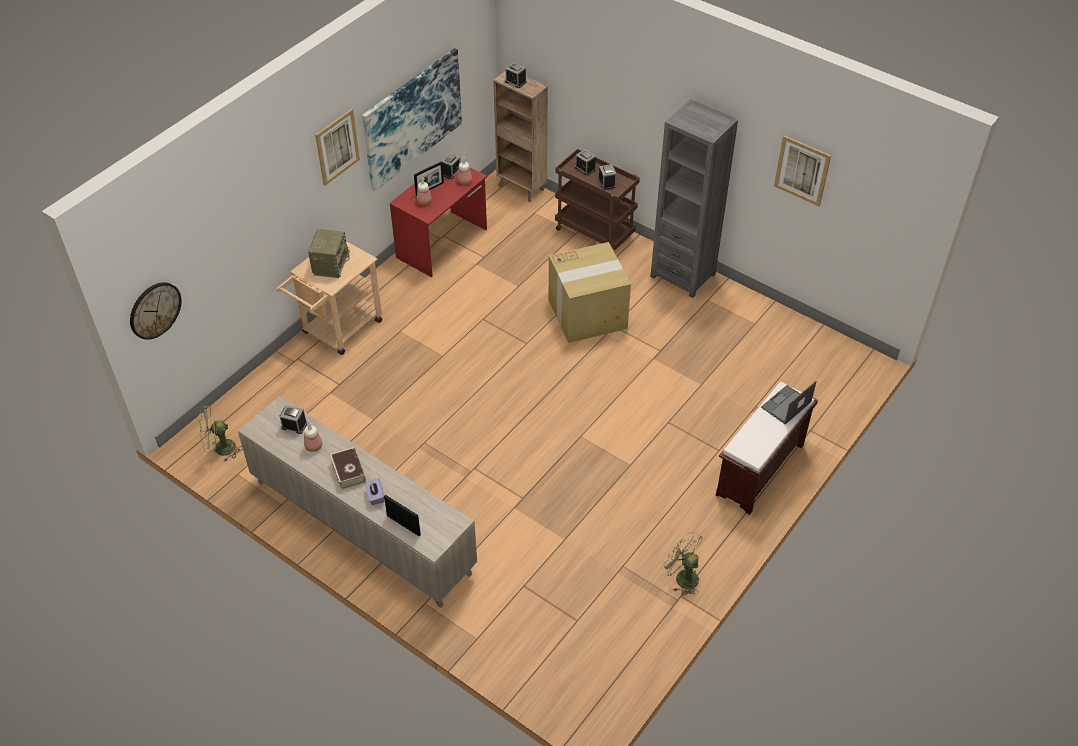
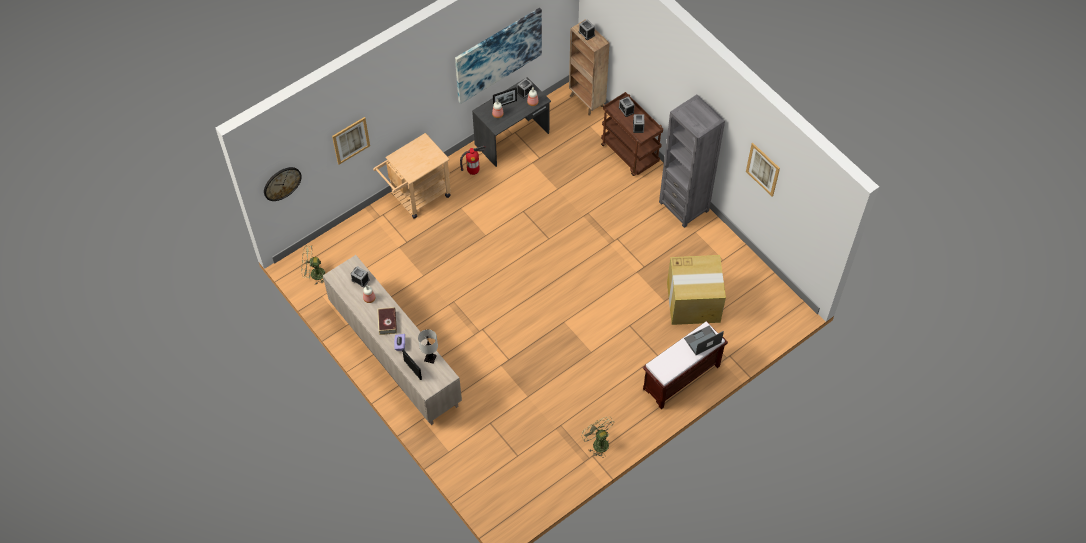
camera: 15 degrees right, 10 degrees up
radio [308,229,350,278] -> none
picture [315,109,360,186] -> picture moved to [332,117,370,165]
red desk [389,167,487,277] -> grey desk [472,77,551,167]
cardboard box [549,242,631,343] -> cardboard box moved to [667,255,726,325]
none -> white table lamp [418,329,438,364]
none -> fire extinguisher [460,146,486,175]

